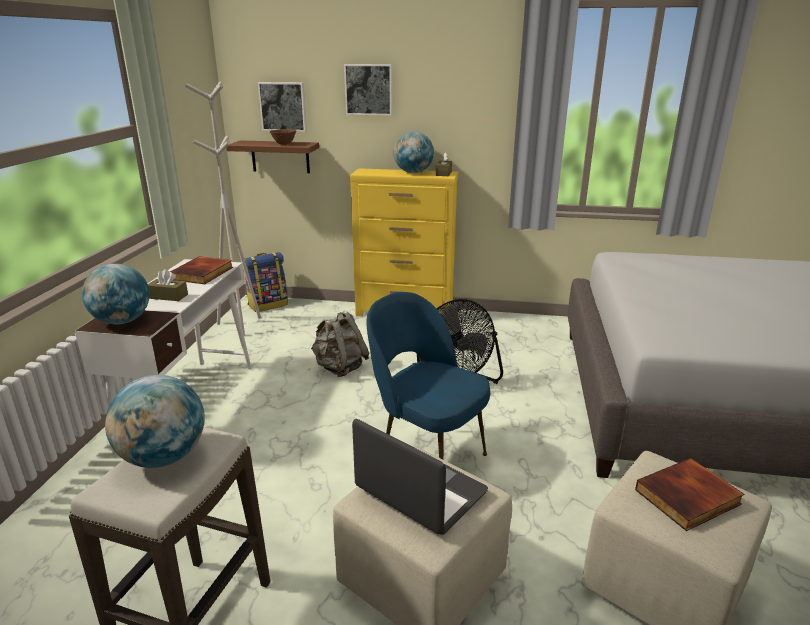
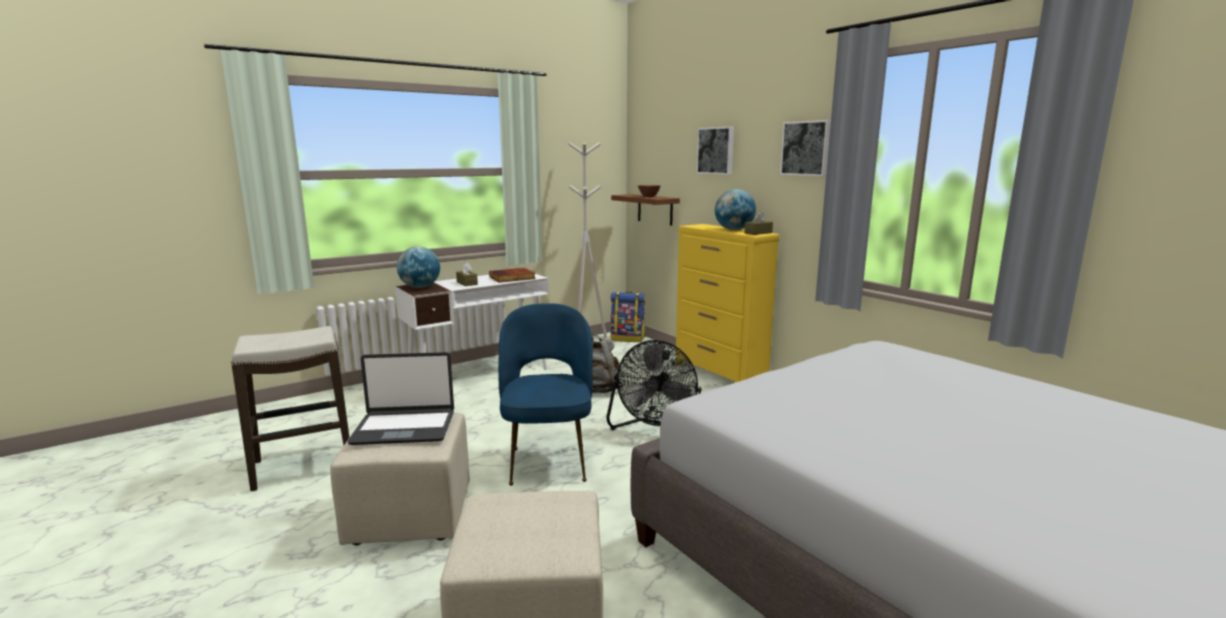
camera: 45 degrees right, 10 degrees down
globe [105,375,205,468] -> none
picture [257,82,307,132] -> picture moved to [780,120,831,176]
laptop [352,419,488,535] -> laptop turned 90 degrees clockwise [348,352,454,445]
book [635,458,744,531] -> none

